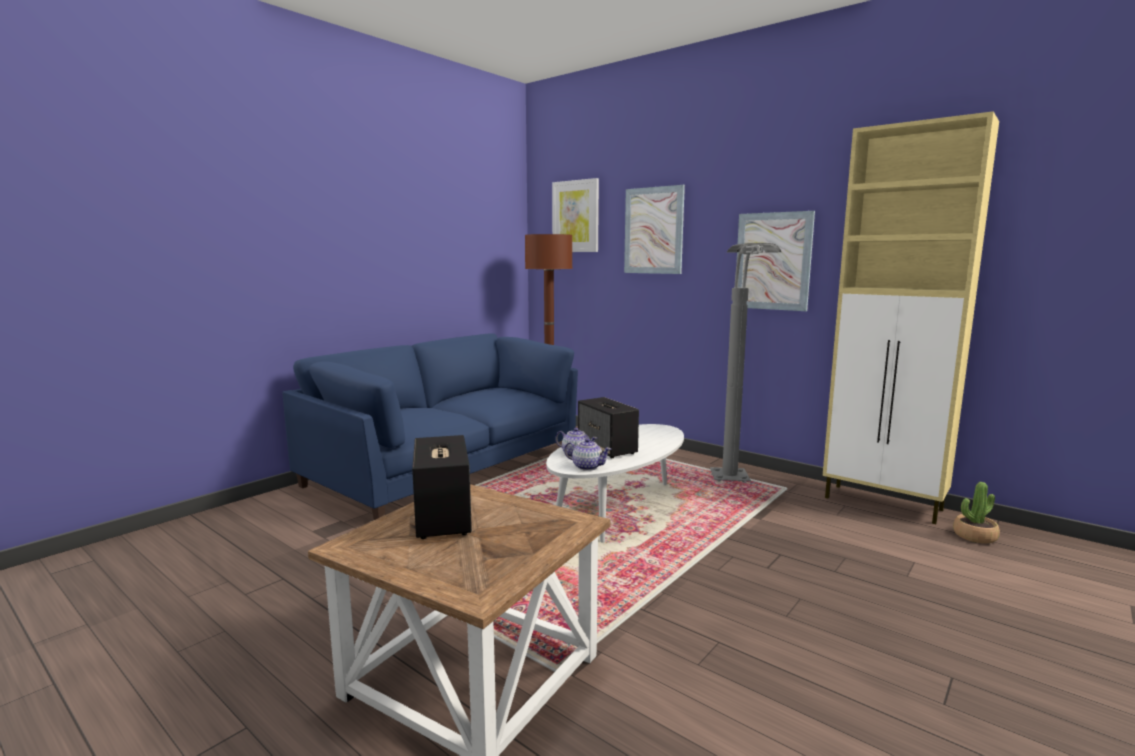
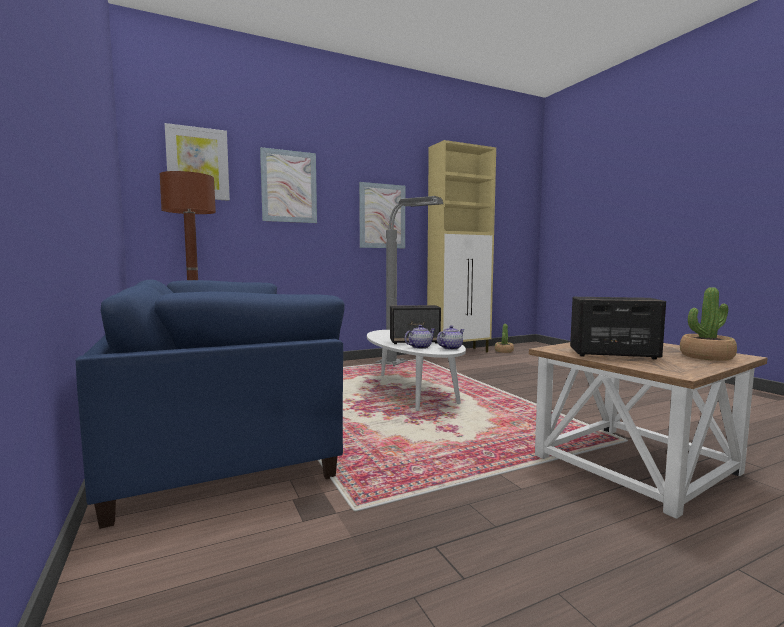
camera: 65 degrees left, 5 degrees down
none -> potted plant [680,287,737,361]

